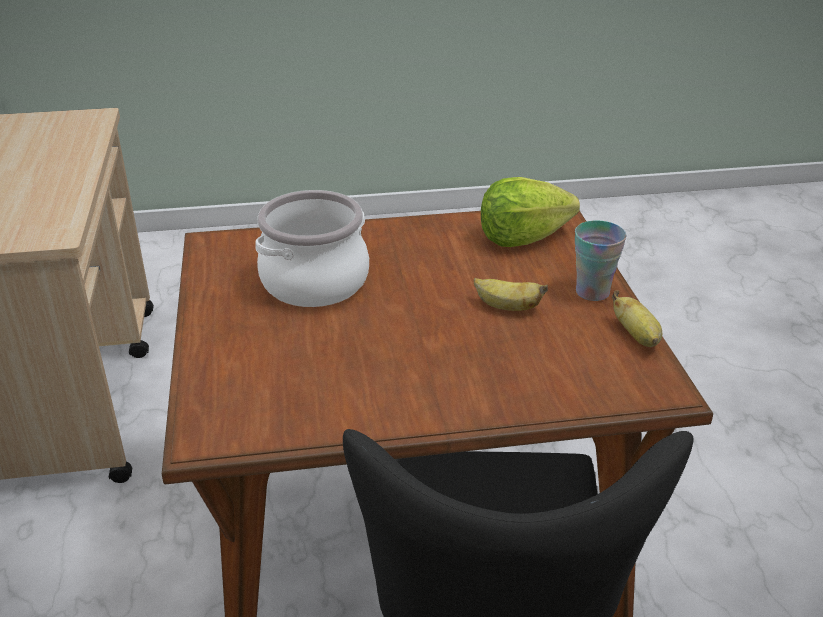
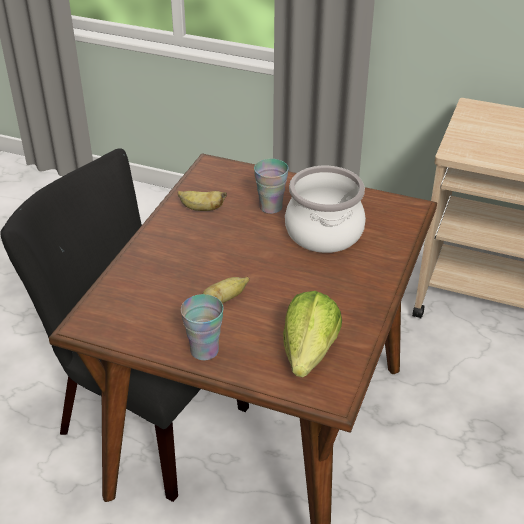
camera: 120 degrees right, 5 degrees up
banana [612,291,662,347] -> banana moved to [178,191,227,211]
none -> cup [254,159,289,214]

